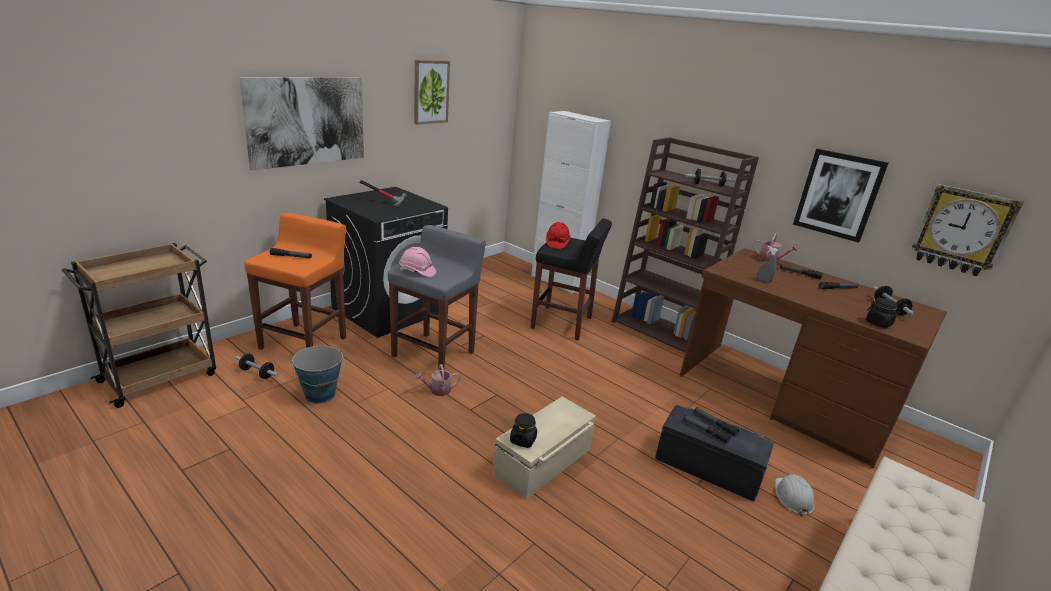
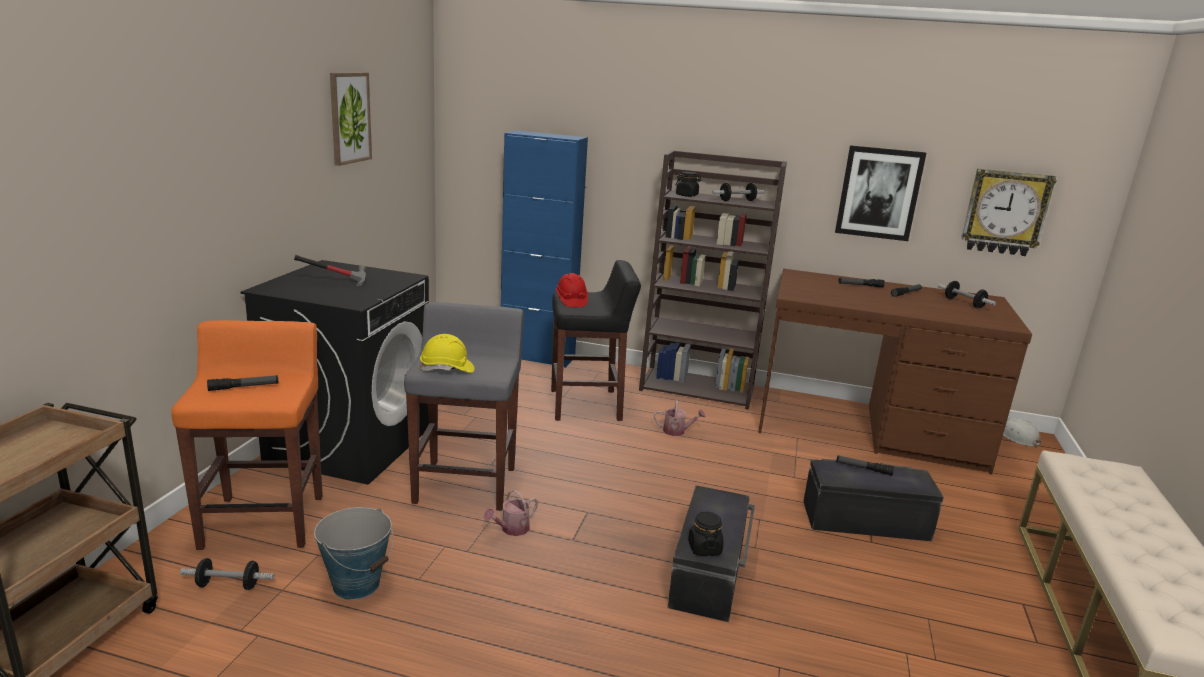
camera: 25 degrees left, 5 degrees down
picture [239,77,364,170] -> none
pink hard hat [399,247,436,277] -> yellow hard hat [419,334,474,373]
beige storage box [492,396,596,500] -> black storage box [668,485,755,622]
white cabinet [531,111,611,294] -> blue cabinet [501,130,588,368]
flashlight [683,415,731,443] -> none
watering can [753,234,798,262] -> watering can moved to [654,400,706,436]
grey spray bottle [757,246,779,283] -> none
white hard hat [775,474,815,516] -> white hard hat moved to [1003,417,1042,448]
black jar [866,298,901,328] -> black jar moved to [676,171,702,197]

